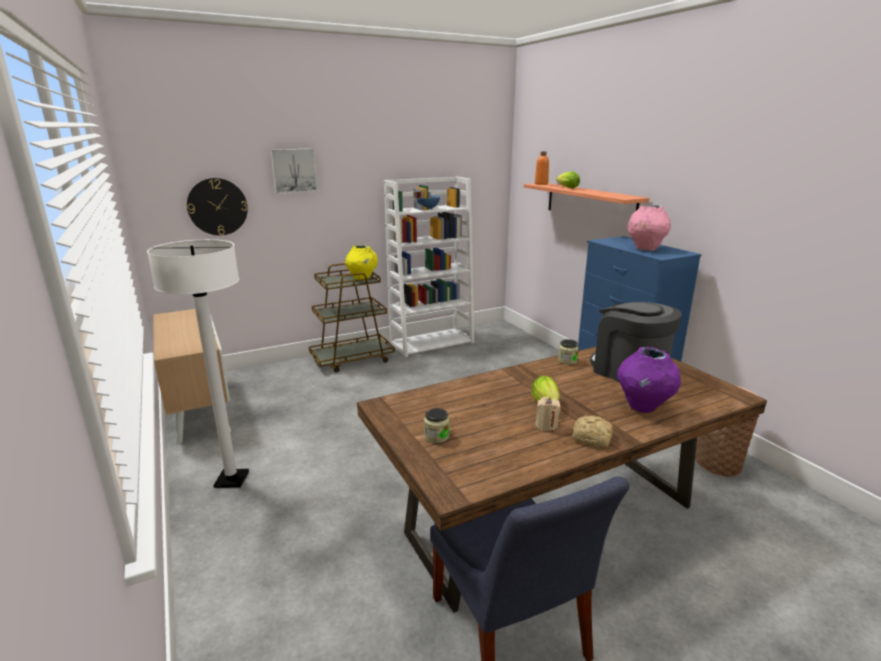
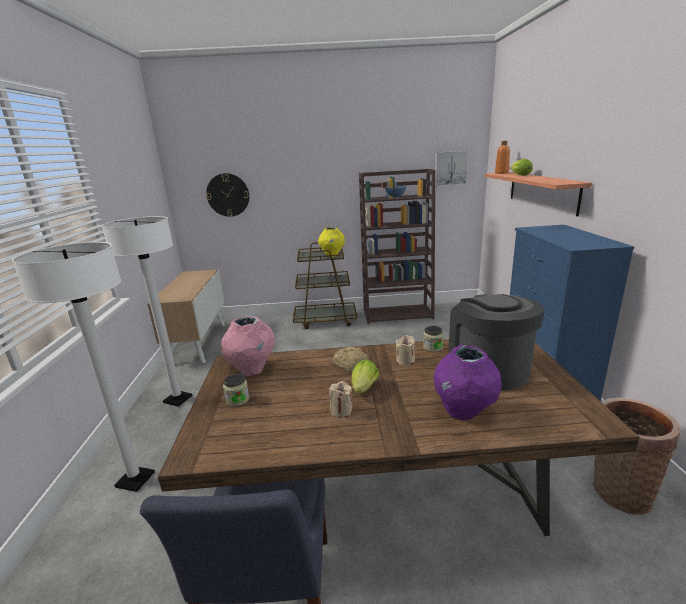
camera: 25 degrees right, 0 degrees up
picture [270,149,318,194] -> picture moved to [435,151,469,186]
white bookcase [384,177,474,357] -> brown bookcase [359,169,435,324]
bread [573,415,613,448] -> bread moved to [333,346,370,372]
pink vase [627,205,671,251] -> pink vase moved to [221,317,275,376]
none -> white floor lamp [12,242,155,492]
none -> beige candle [396,335,415,366]

